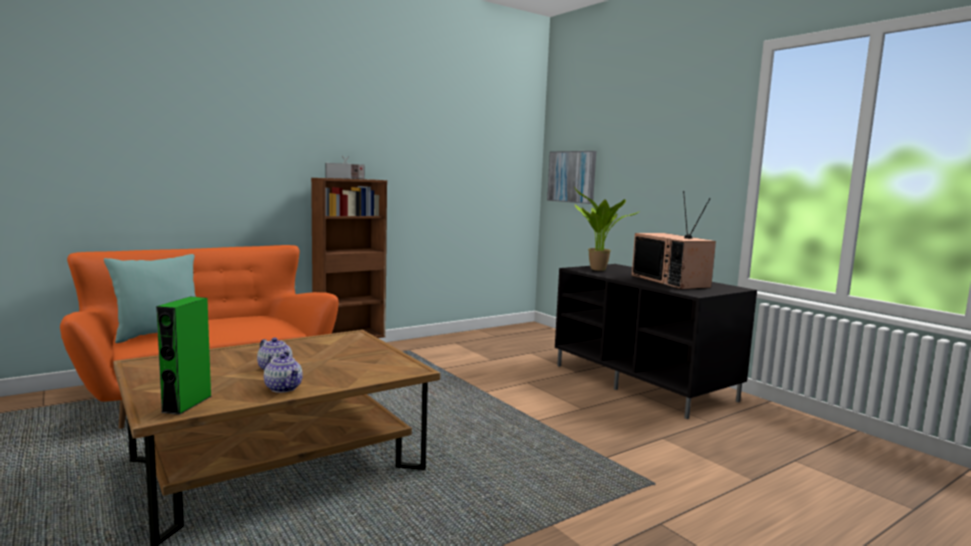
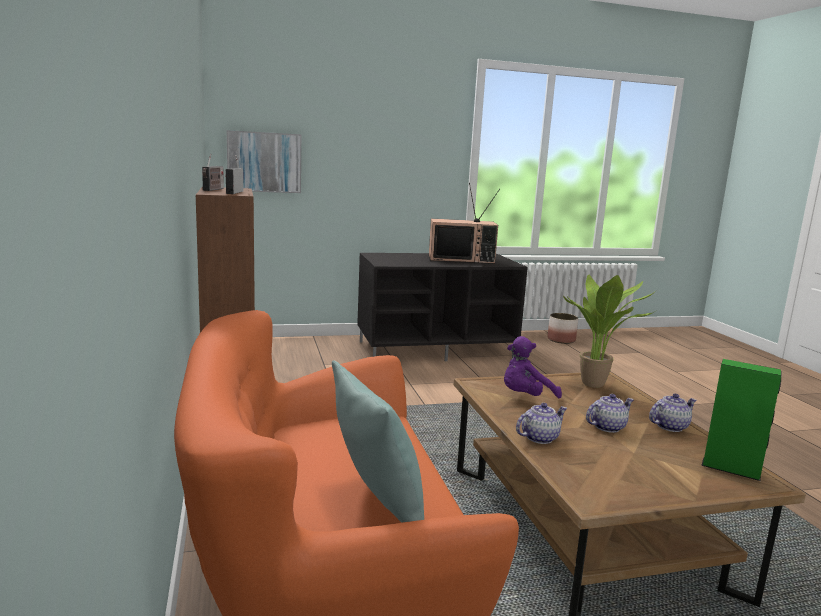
camera: 70 degrees left, 5 degrees up
potted plant [574,187,640,271] -> potted plant moved to [563,275,654,388]
none -> purple plush toy [504,336,562,398]
none -> teapot [516,403,567,444]
none -> planter [547,313,578,344]

